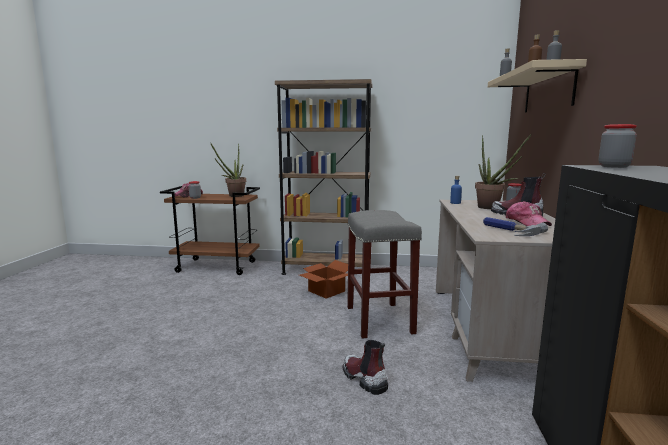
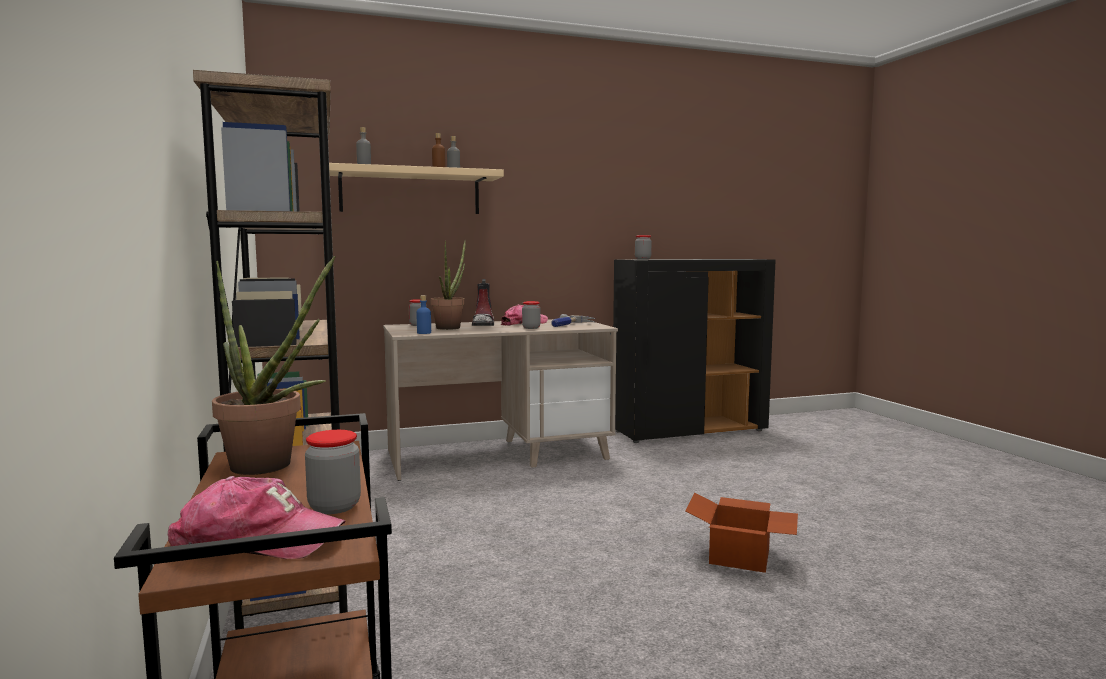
camera: 115 degrees left, 5 degrees down
cardboard box [299,260,348,299] -> cardboard box moved to [686,492,798,573]
boot [343,340,388,395] -> none
grey stool [347,210,422,339] -> none
none -> jar [522,301,540,329]

